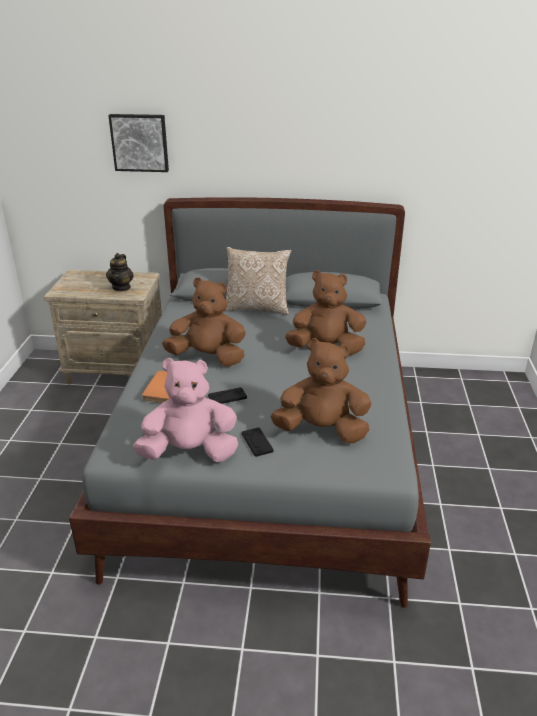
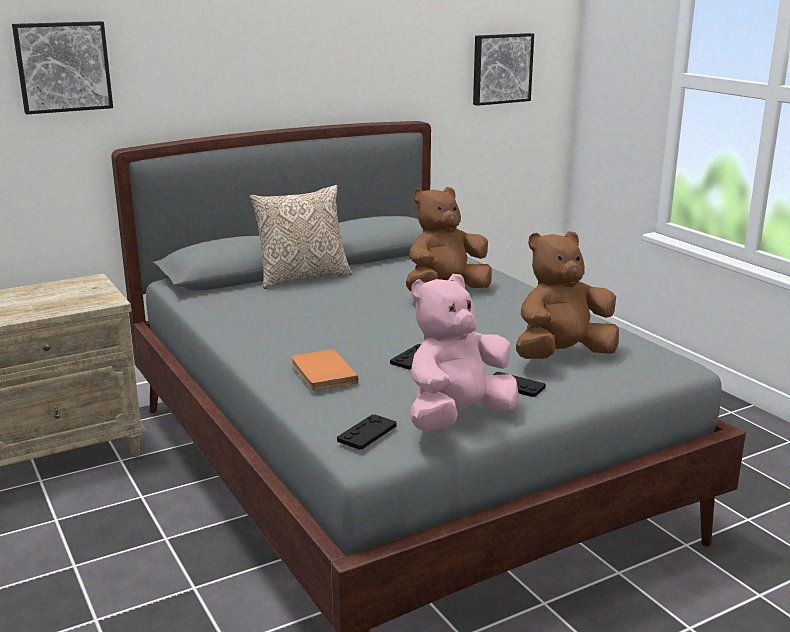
camera: 35 degrees left, 10 degrees down
teapot [106,253,134,291] -> none
brown plush toy [162,277,246,366] -> none
none -> black game controller [337,414,397,450]
none -> picture [473,33,534,106]

